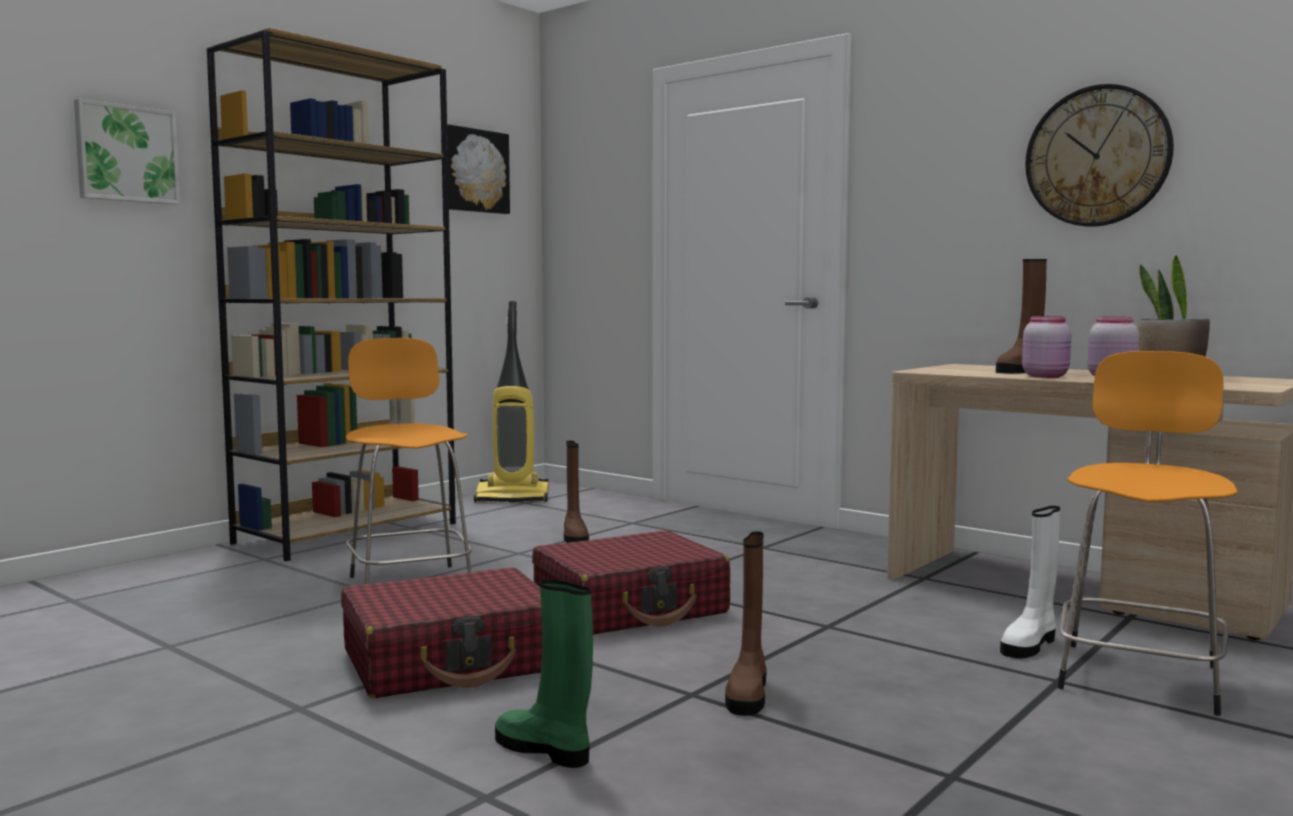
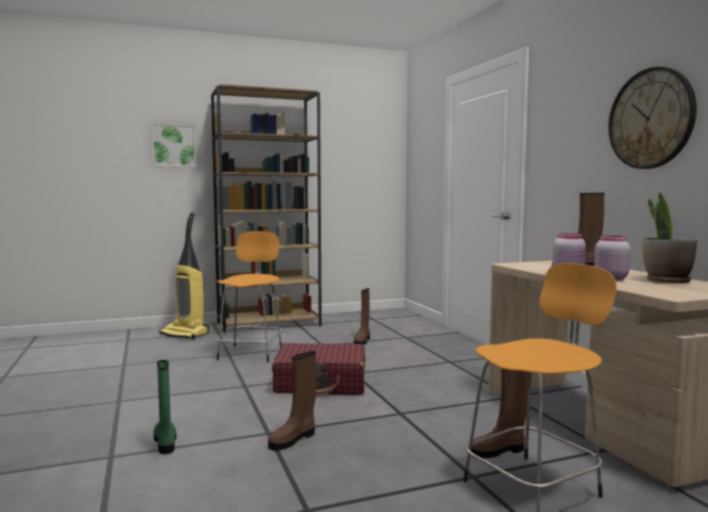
camera: 30 degrees right, 0 degrees up
red suitcase [341,567,542,698] -> none
picture [447,124,510,214] -> none
vacuum cleaner [474,301,549,502] -> vacuum cleaner moved to [159,212,209,340]
white boot [1000,506,1060,659] -> brown boot [471,369,529,458]

